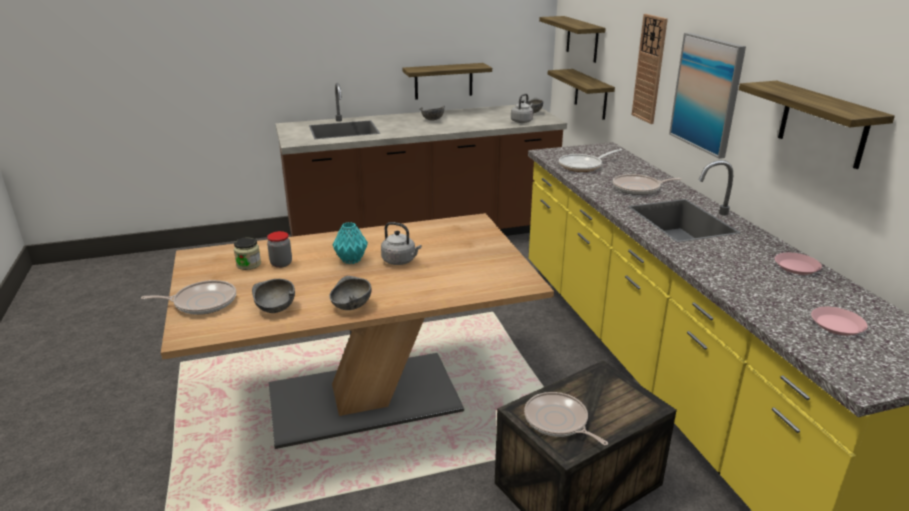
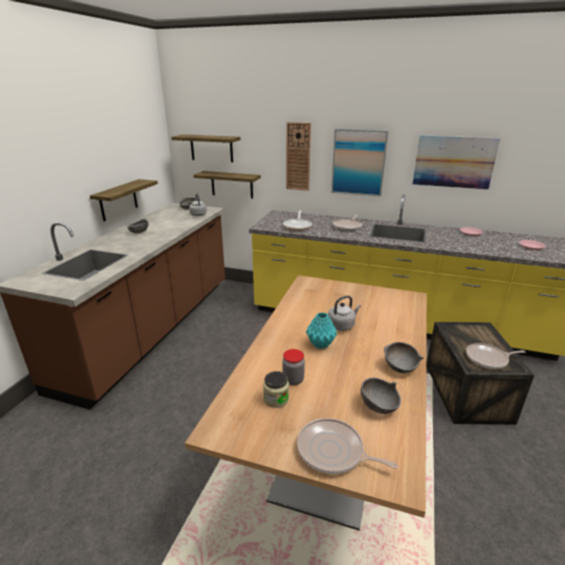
camera: 55 degrees left, 0 degrees up
frying pan [141,280,236,315] -> frying pan turned 90 degrees counterclockwise [297,418,398,474]
shelf [739,81,895,169] -> picture [413,135,500,190]

